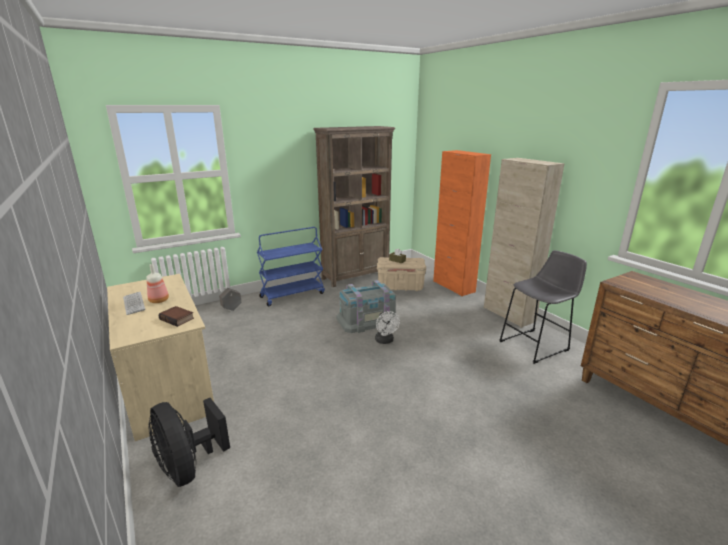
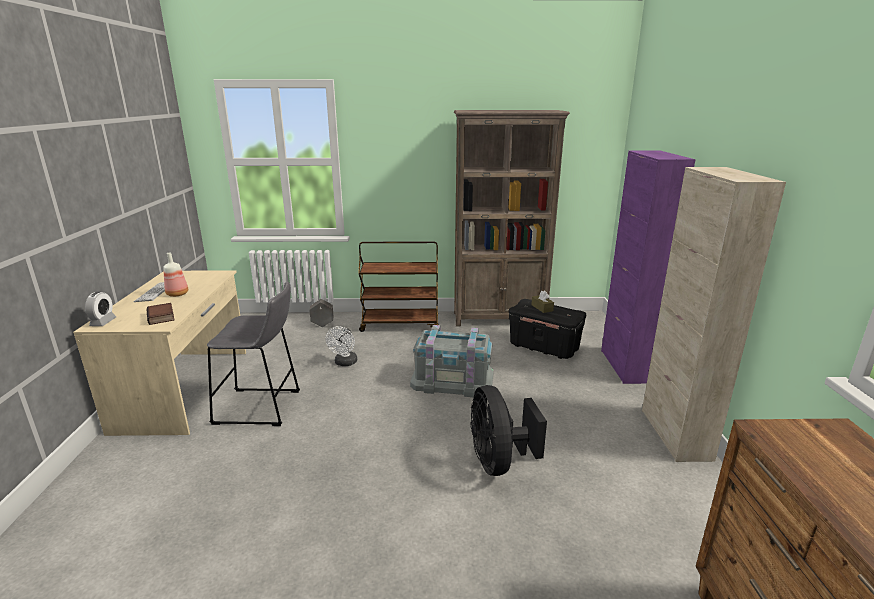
camera: 30 degrees right, 0 degrees up
black fan [148,398,230,487] -> black fan moved to [470,385,547,476]
blue cart [257,227,325,306] -> brown cart [358,241,439,332]
white fan [375,311,400,344] -> white fan moved to [325,326,357,366]
beige storage box [377,257,426,291] -> black storage box [509,299,586,359]
orange cabinet [433,150,491,296] -> purple cabinet [601,151,696,384]
grey stool [499,250,587,364] -> grey stool moved to [207,282,300,426]
none -> alarm clock [85,292,116,326]

